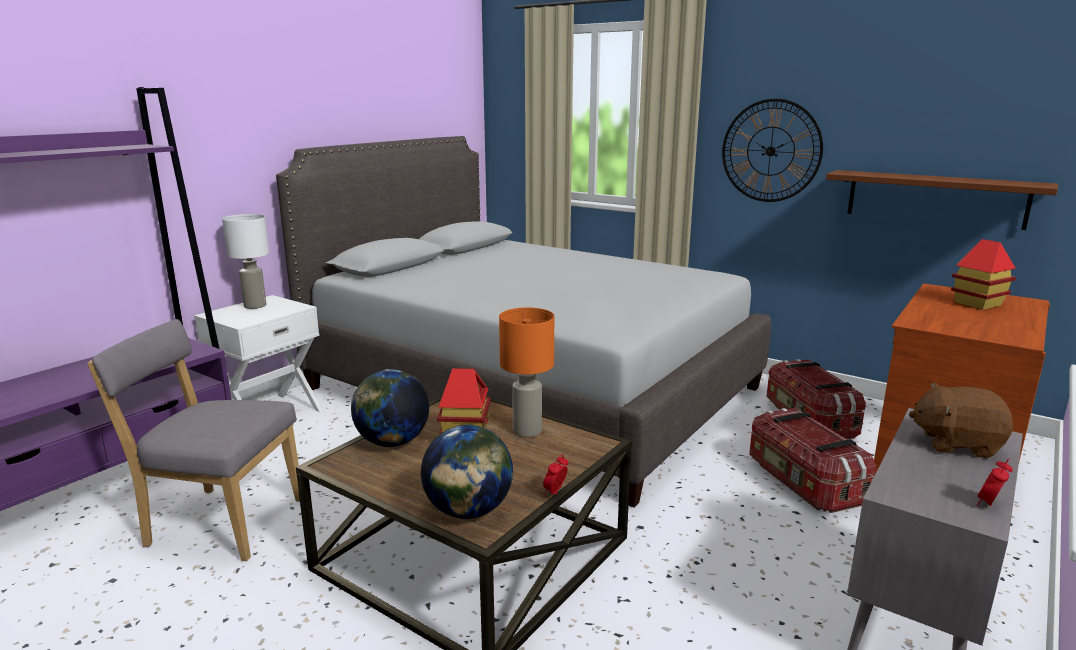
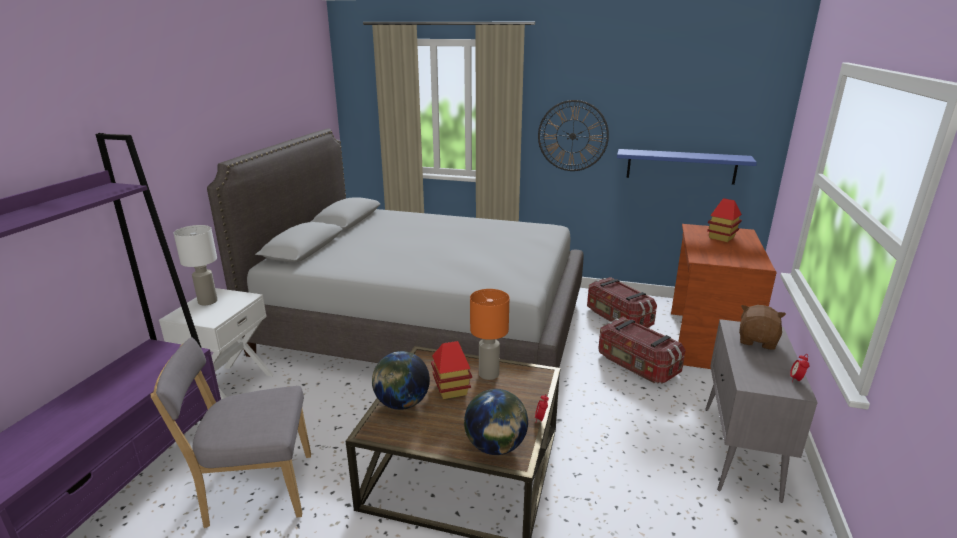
camera: 20 degrees left, 5 degrees up
brown shelf [826,170,1058,230] -> blue shelf [617,149,757,185]
brown plush toy [909,382,1013,458] -> brown plush toy turned 120 degrees clockwise [739,305,786,350]

